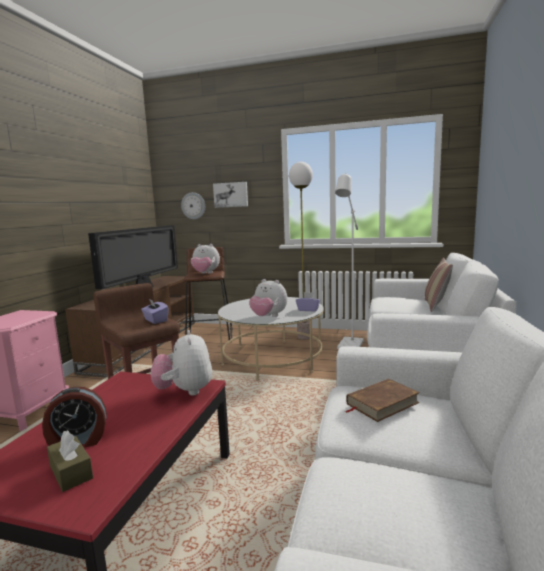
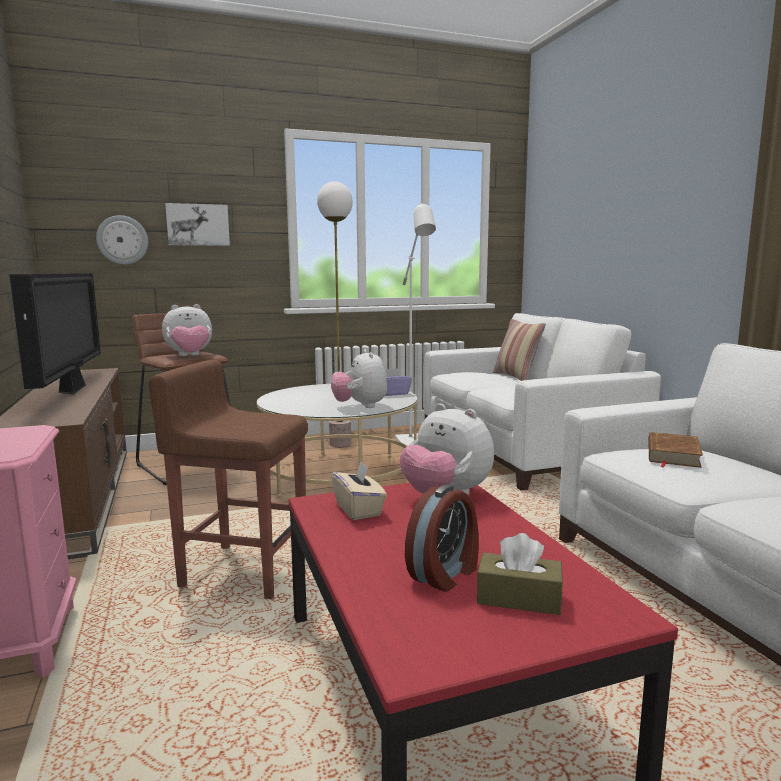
camera: 35 degrees left, 0 degrees up
purple tissue box [141,299,169,324] -> none
plush toy [249,279,287,317] -> plush toy turned 75 degrees clockwise [331,349,387,408]
none -> beige tissue box [332,461,387,520]

